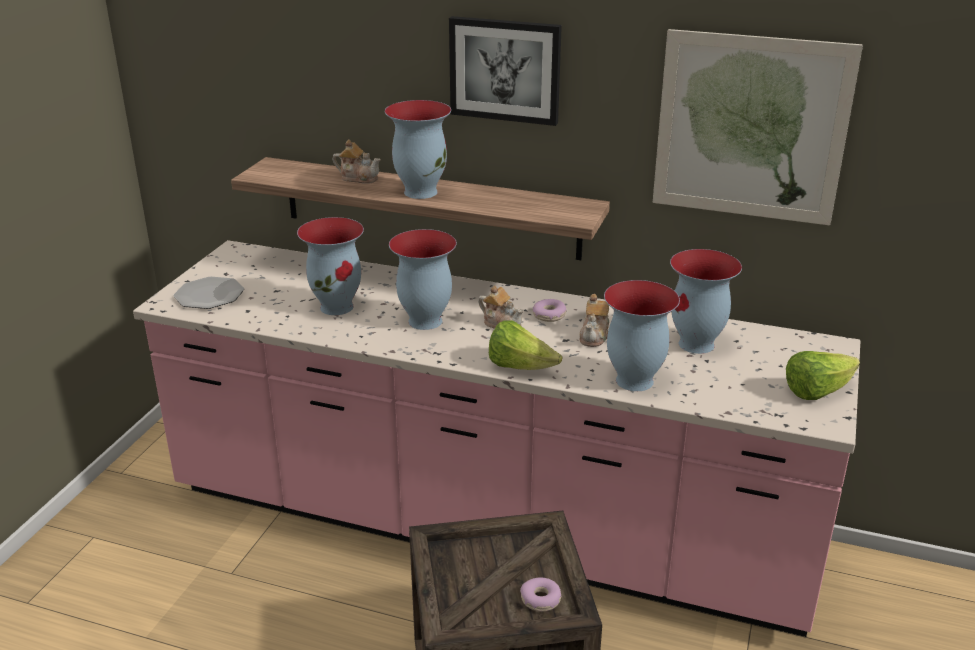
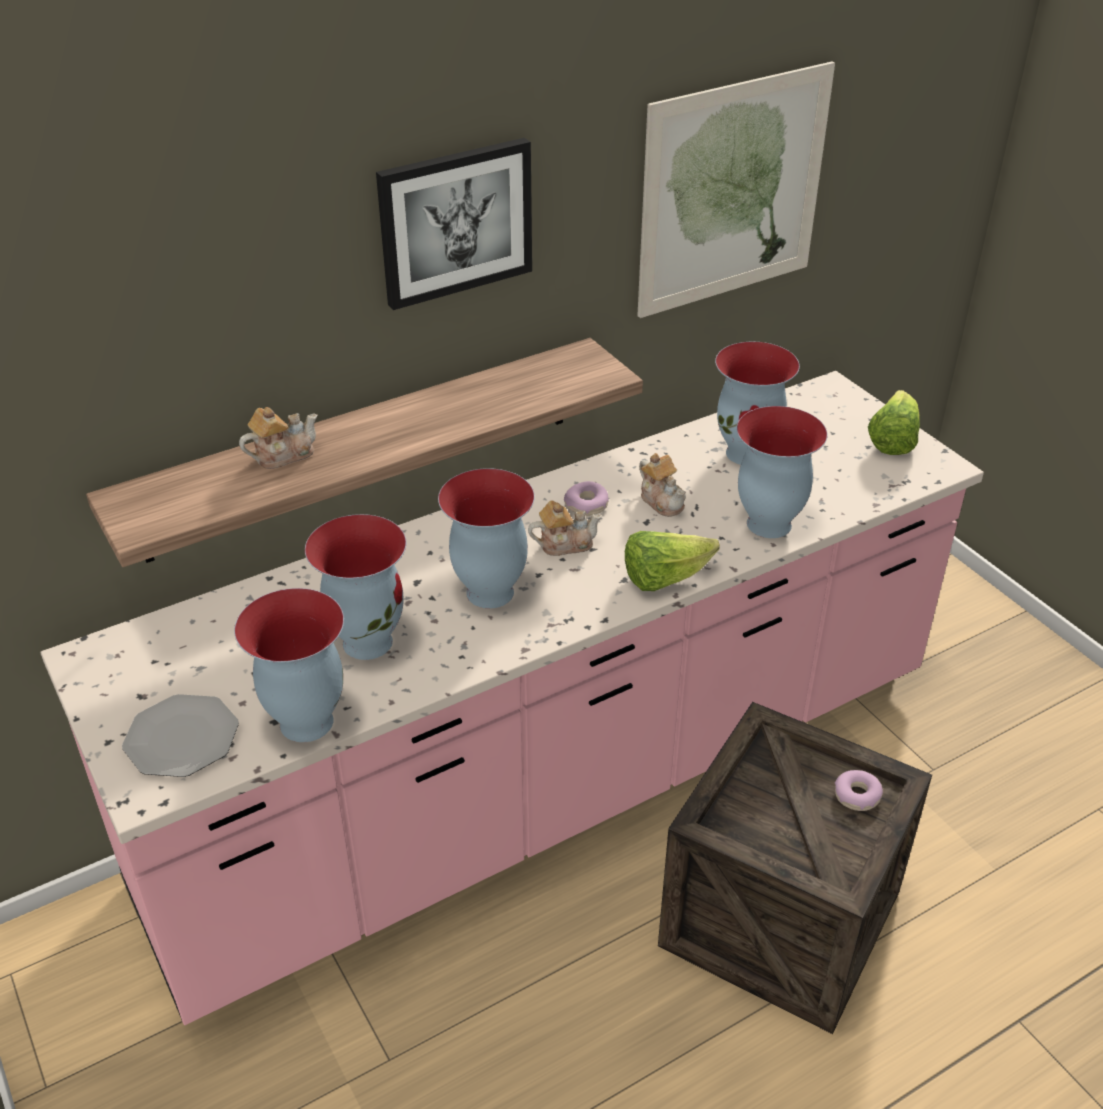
camera: 50 degrees left, 10 degrees up
vase [385,100,451,199] -> vase moved to [234,588,344,742]

